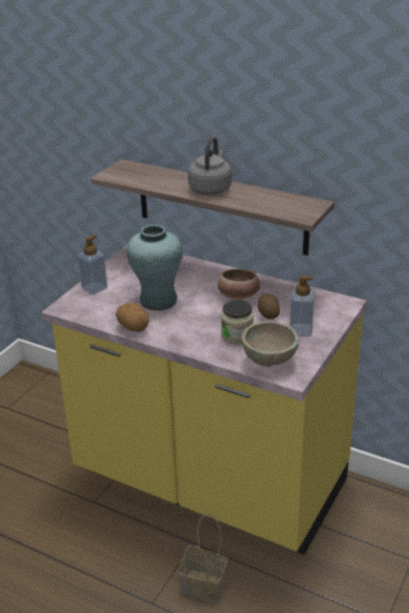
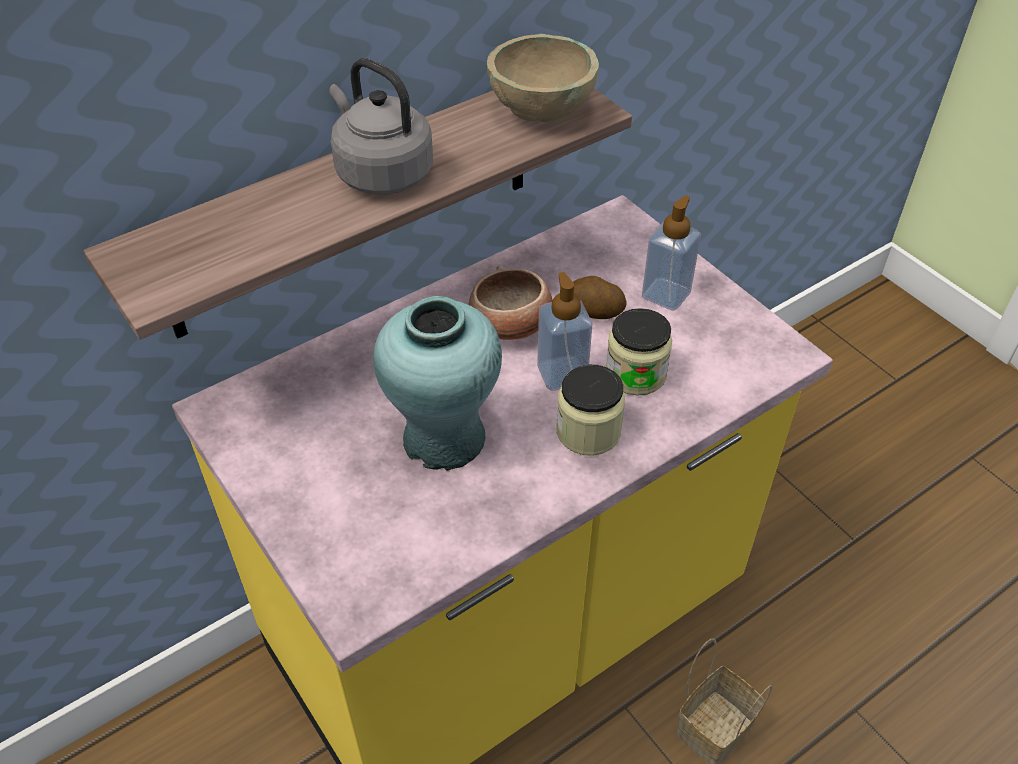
camera: 65 degrees left, 15 degrees up
soap dispenser [78,235,108,295] -> soap dispenser moved to [537,272,593,391]
potato [116,303,149,332] -> none
beige bowl [242,321,298,367] -> beige bowl moved to [487,34,599,122]
none -> jar [556,365,625,456]

